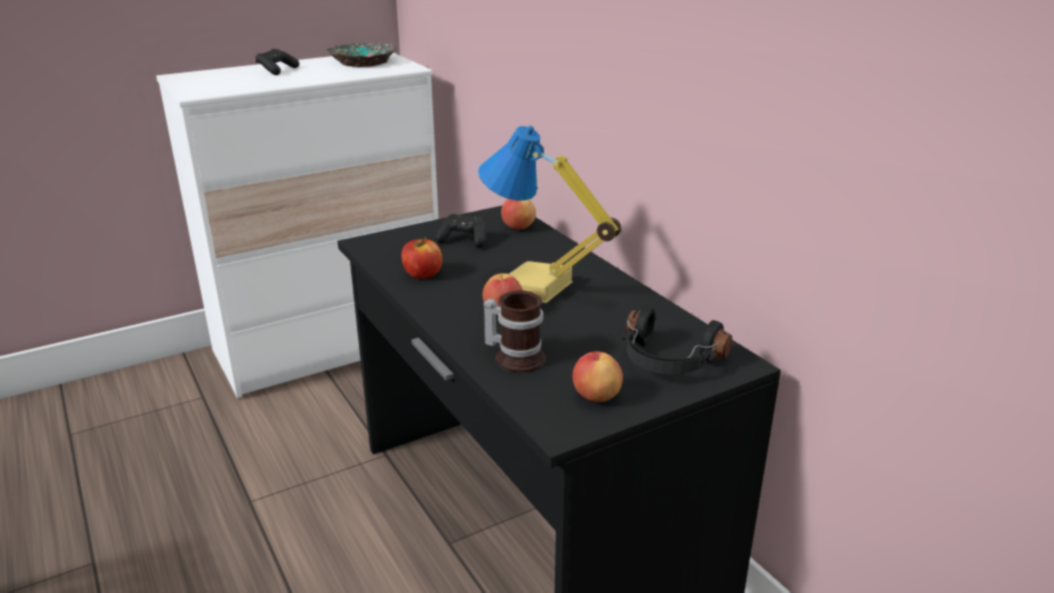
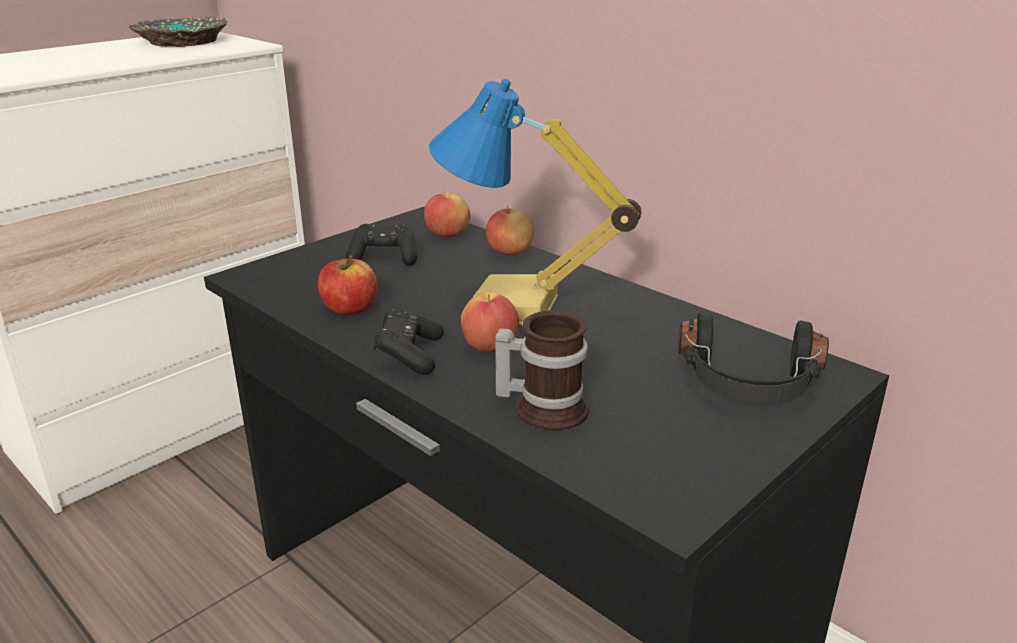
camera: 15 degrees left, 0 degrees up
black game controller [256,49,299,75] -> black game controller moved to [374,308,444,375]
apple [573,352,623,402] -> apple moved to [486,206,534,256]

